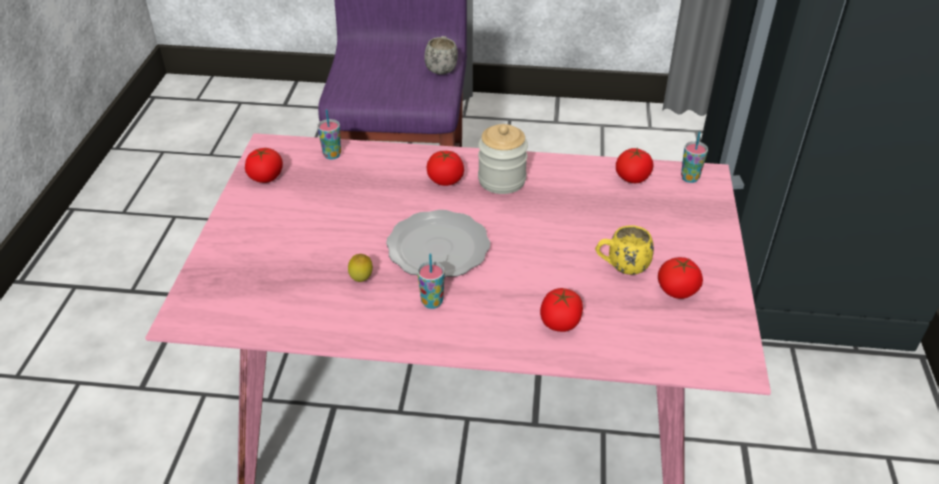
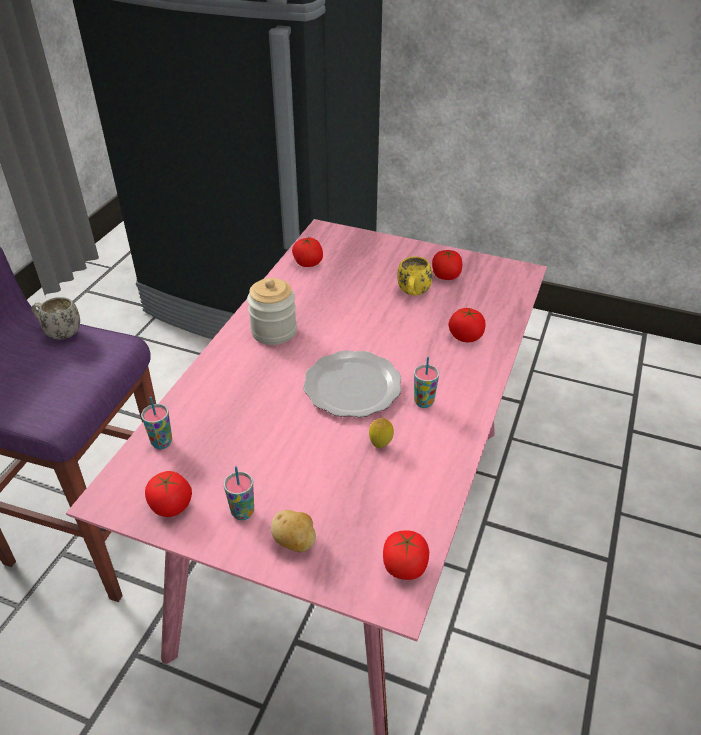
camera: 75 degrees left, 0 degrees up
tomato [427,151,464,186] -> tomato moved to [383,530,429,580]
cup [681,132,708,183] -> cup moved to [224,466,254,520]
none -> potato [271,510,316,552]

